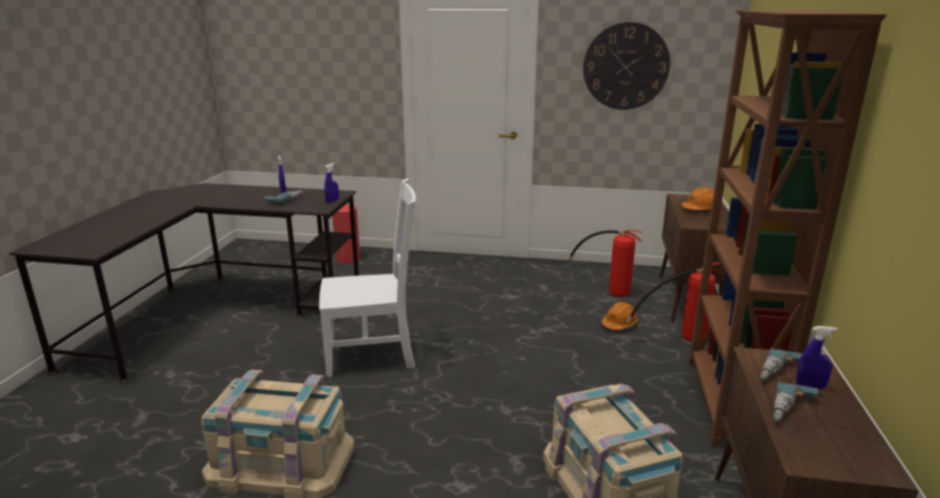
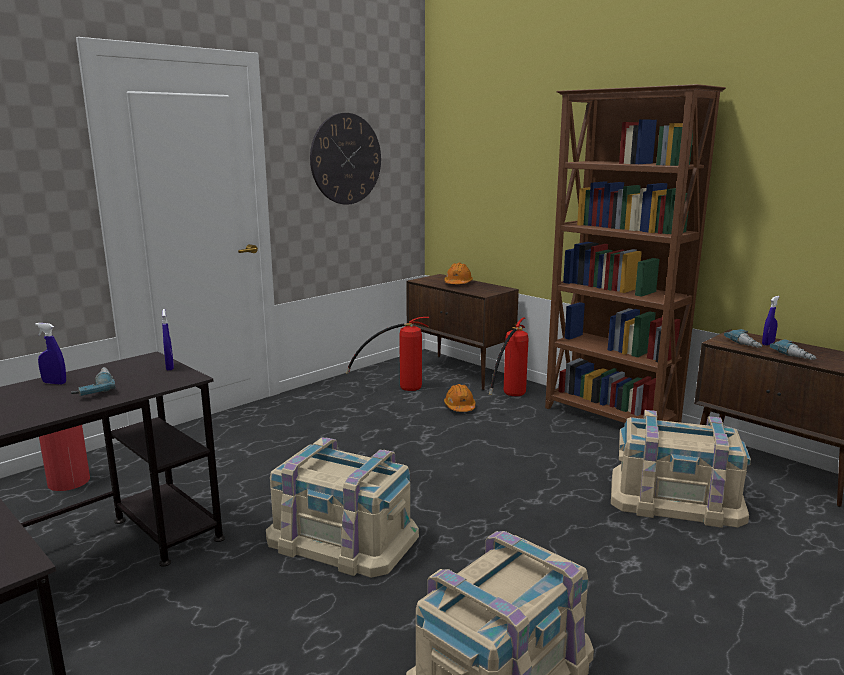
camera: 55 degrees left, 5 degrees down
white chair [319,179,416,377] -> beige storage box [266,437,419,578]

